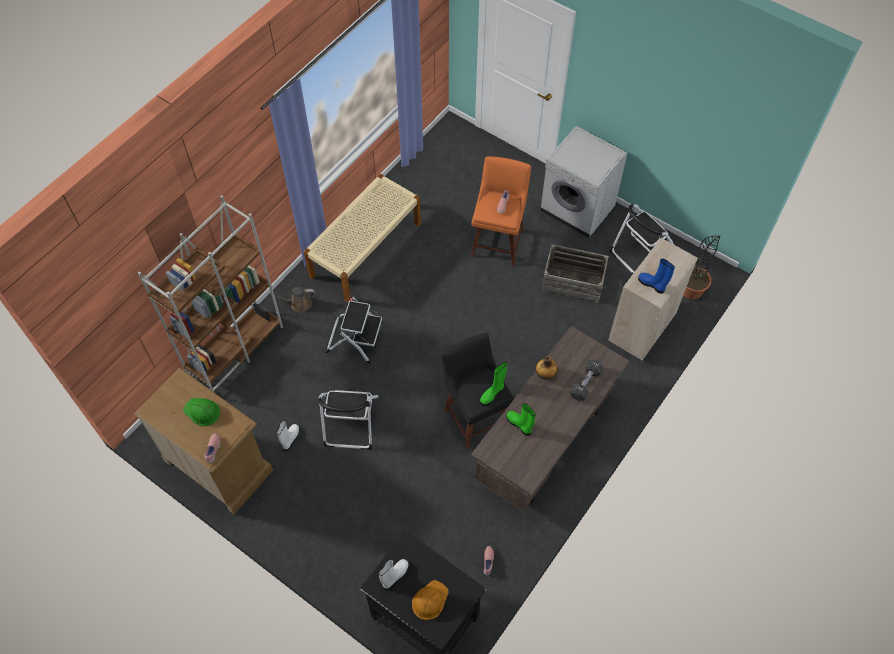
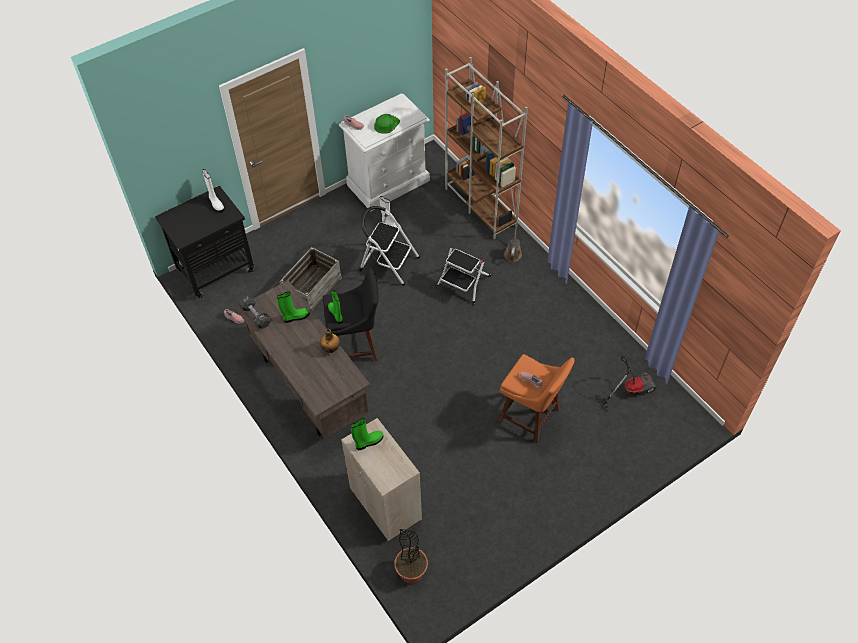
camera: 110 degrees right, 5 degrees down
brown dresser [134,368,273,514] -> white dresser [339,93,430,212]
beige bench [304,174,421,302] -> none
orange hard hat [412,580,449,620] -> none
white washing machine [540,126,627,238] -> none
crate [541,244,609,303] -> crate moved to [279,247,342,311]
black dumbbell [569,360,604,401] -> black dumbbell moved to [239,296,271,329]
step ladder [610,204,674,274] -> none
blue boot [638,259,675,294] -> green boot [351,418,383,450]
none -> vacuum cleaner [596,356,657,412]

